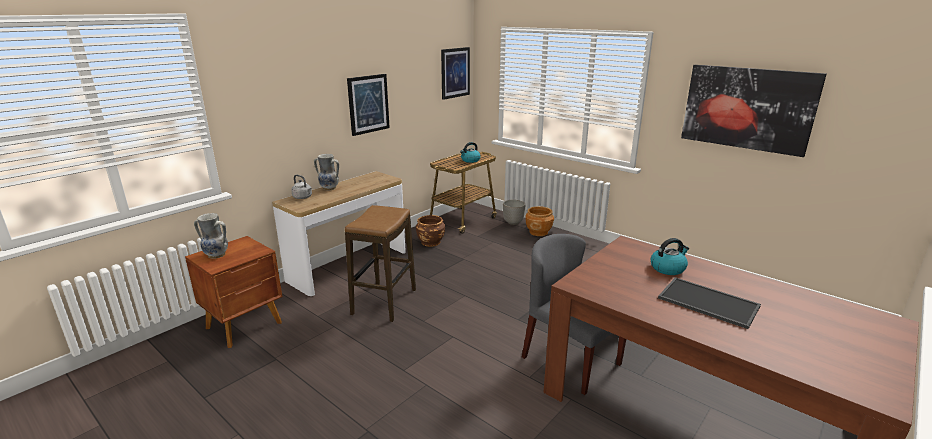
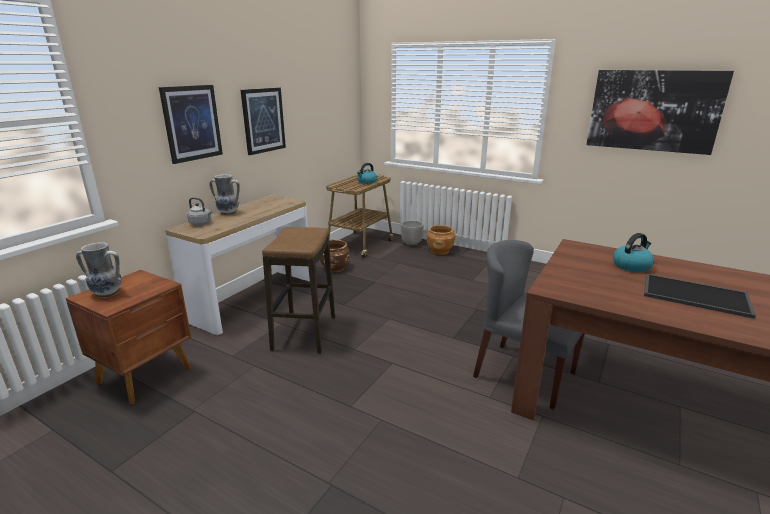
camera: 10 degrees left, 0 degrees up
picture [441,47,470,100] -> picture moved to [159,85,223,164]

